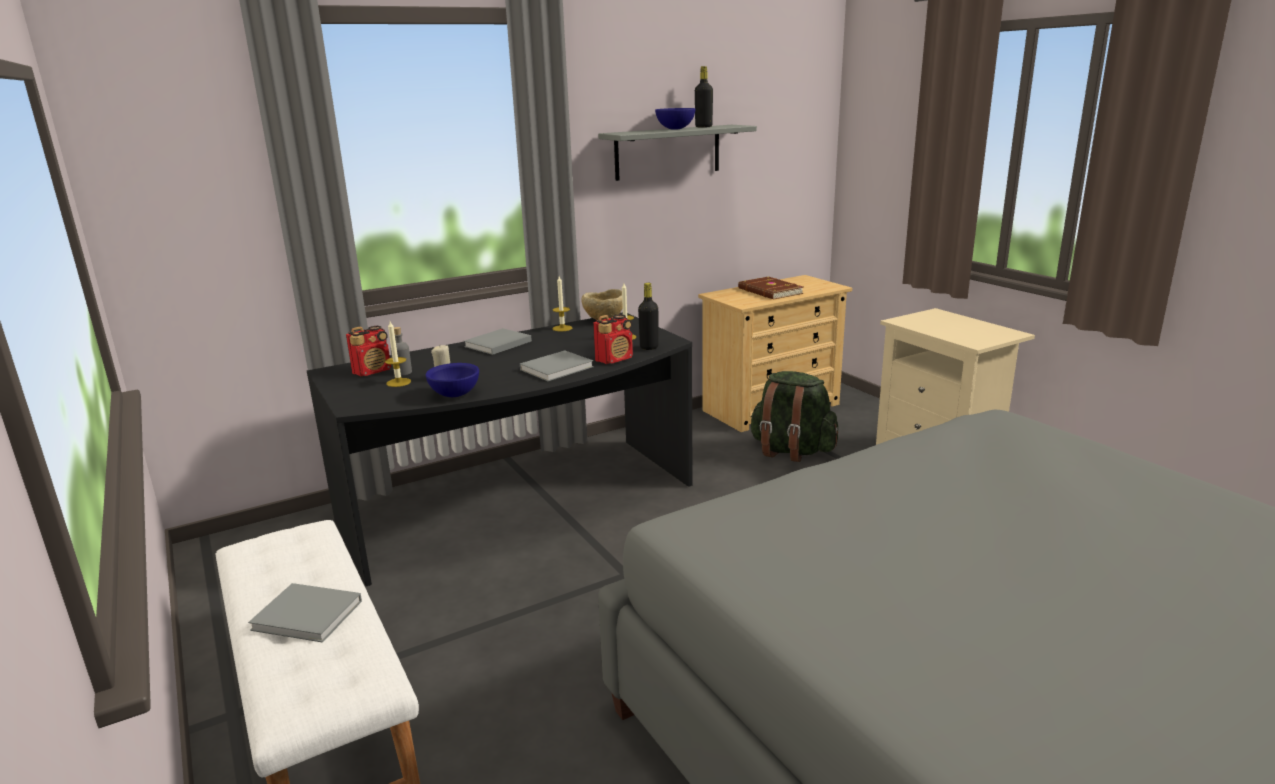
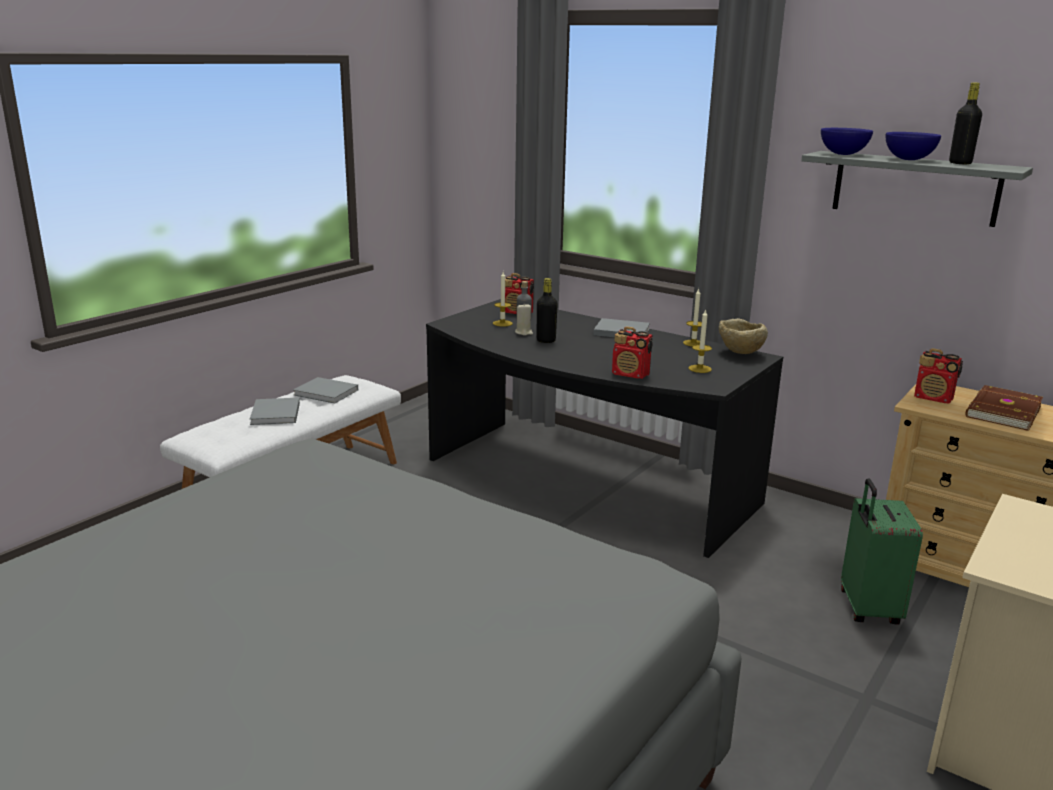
camera: 65 degrees right, 0 degrees up
blue bowl [425,363,479,397] -> blue bowl moved to [821,128,873,155]
grey book [520,351,594,381] -> grey book moved to [293,377,358,403]
black bottle [638,283,659,350] -> black bottle moved to [537,278,558,343]
green backpack [750,371,838,462] -> green suitcase [841,479,923,625]
none -> radio [914,348,963,404]

